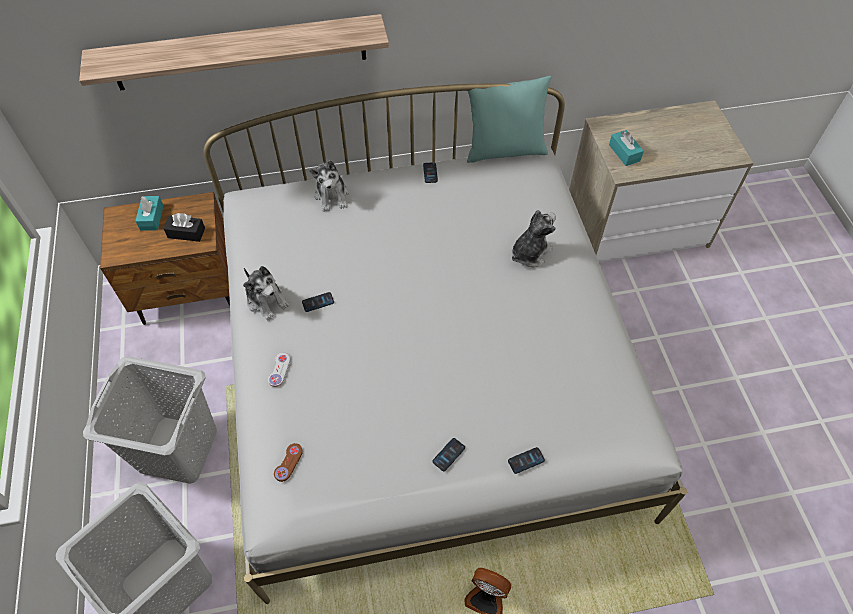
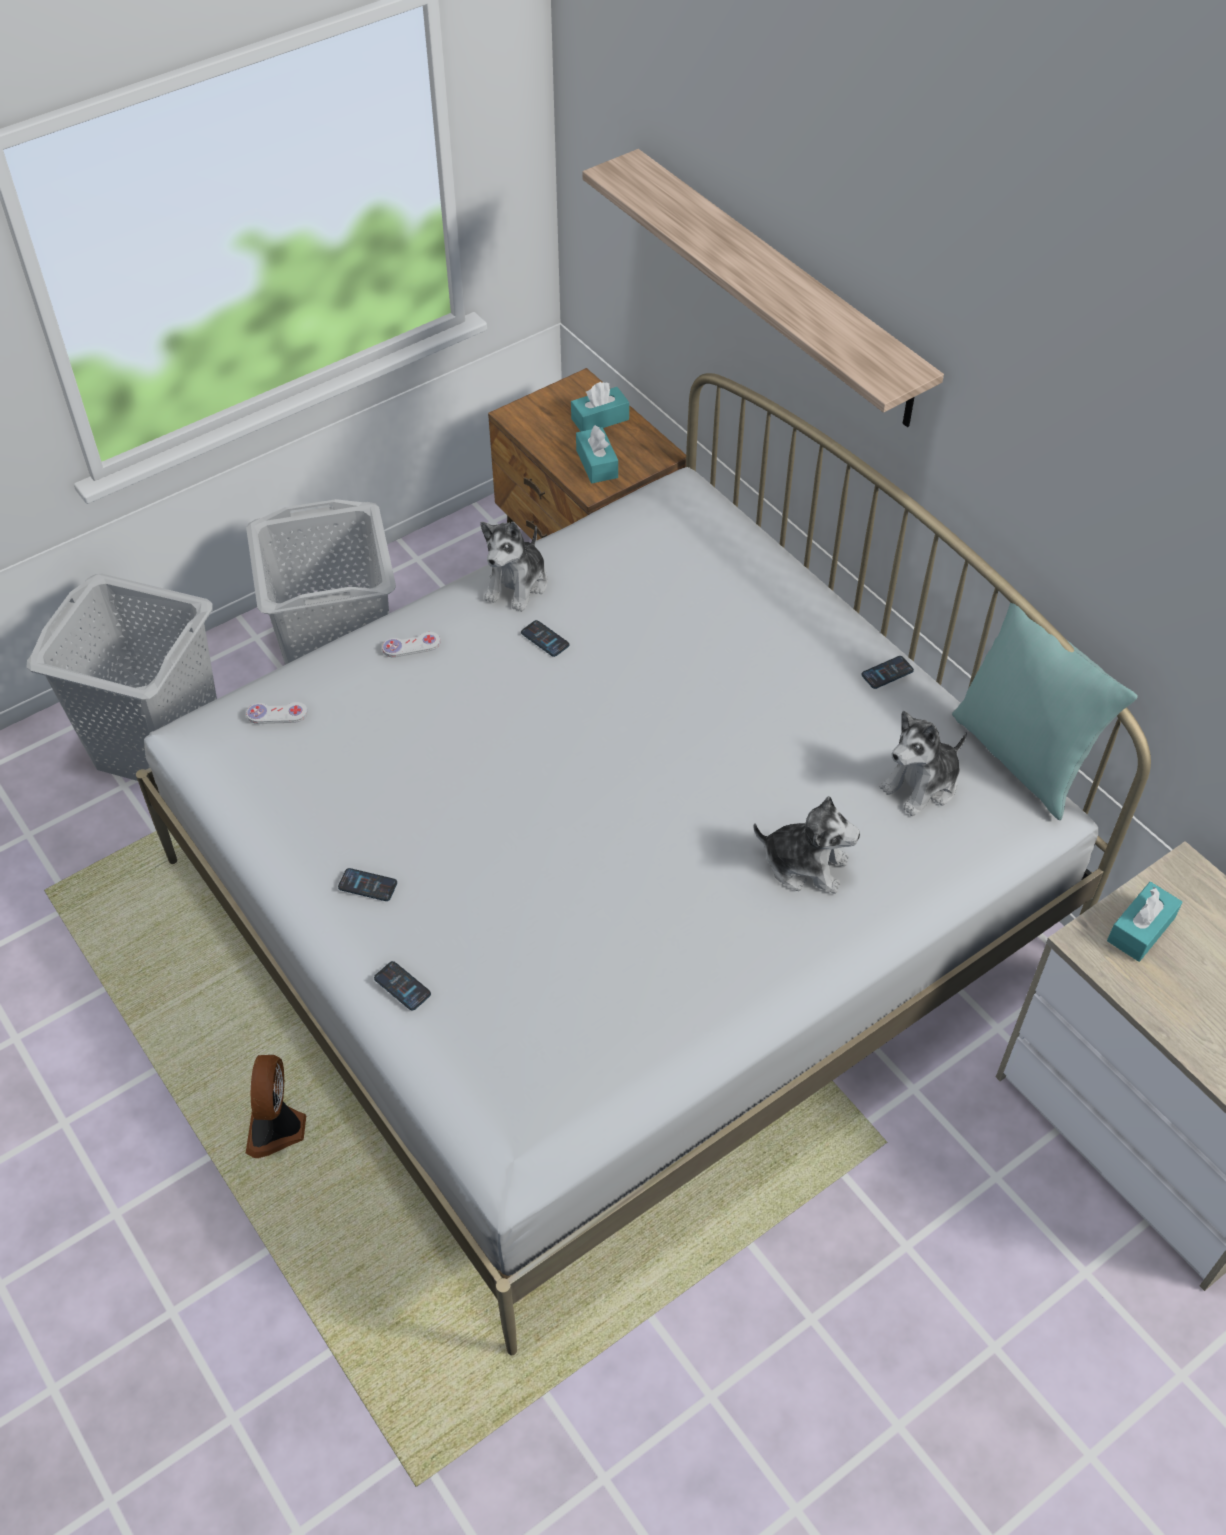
camera: 65 degrees right, 5 degrees down
black tissue box [164,213,205,242] -> turquoise tissue box [576,425,618,483]
brown game controller [274,443,303,482] -> white game controller [246,702,308,724]
plush toy [310,160,349,212] -> plush toy moved to [880,711,967,816]

